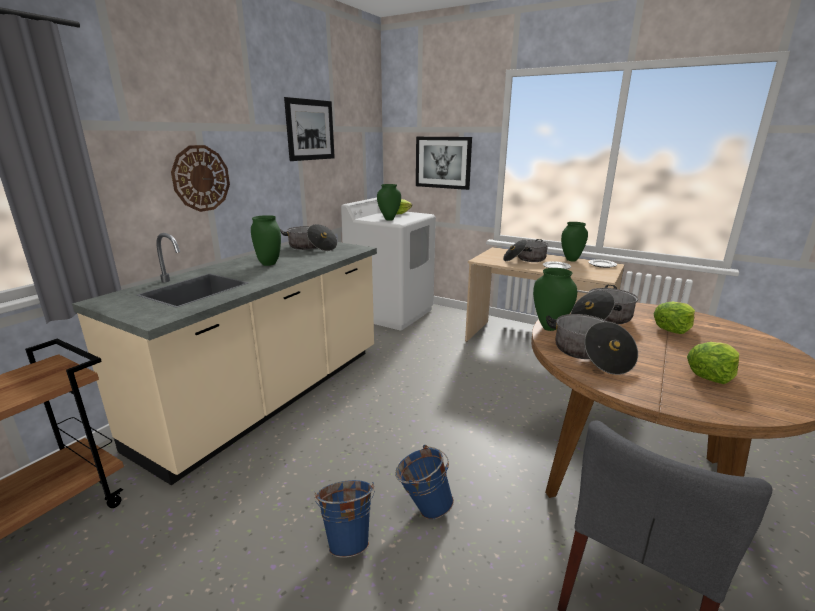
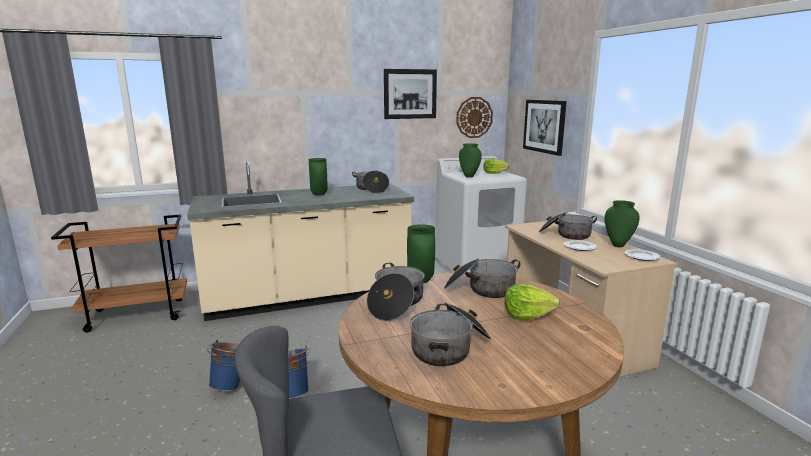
camera: 40 degrees right, 5 degrees down
wall clock [171,145,230,212] -> wall clock moved to [456,97,493,138]
lettuce [687,342,739,384] -> cooking pot [410,303,491,366]

